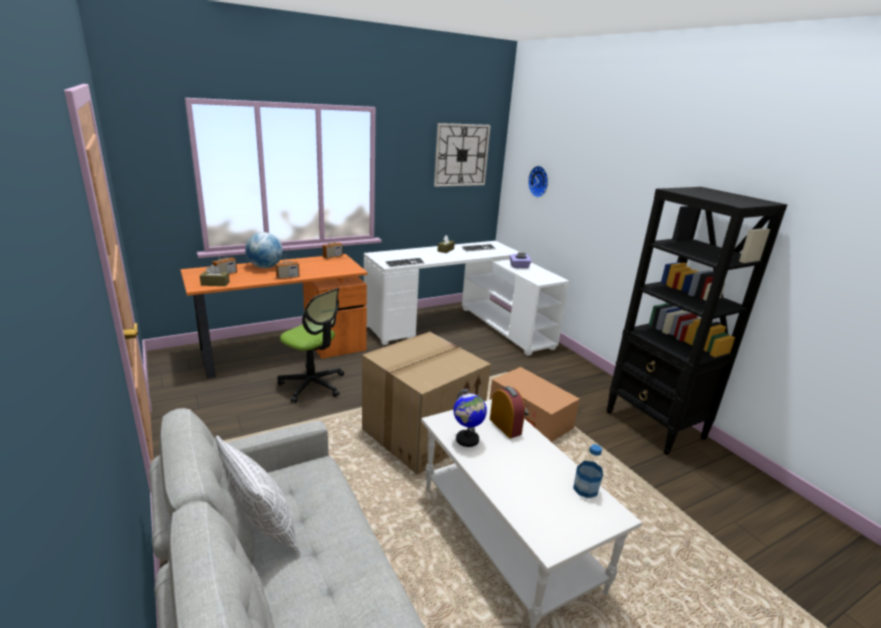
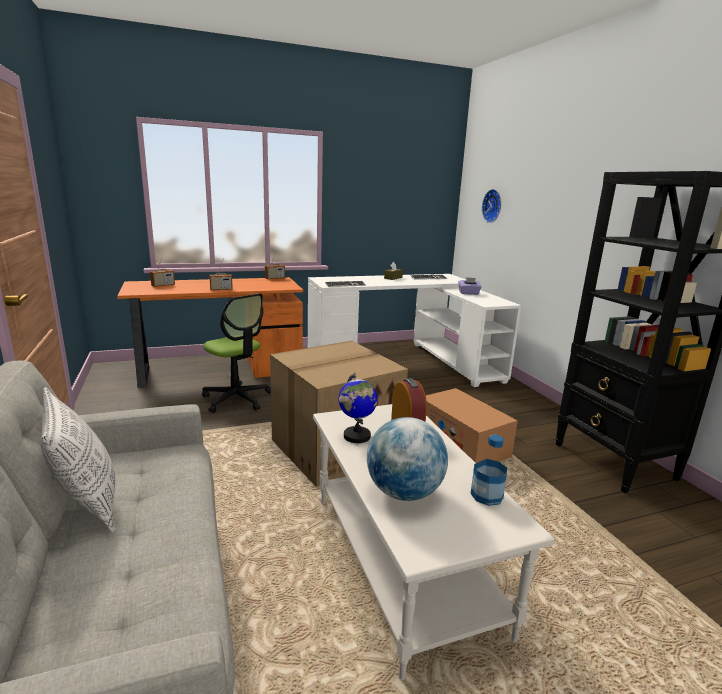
camera: 10 degrees right, 5 degrees down
brown tissue box [200,264,230,286] -> none
globe [245,232,283,268] -> globe moved to [367,417,448,501]
wall clock [434,123,491,187] -> none

